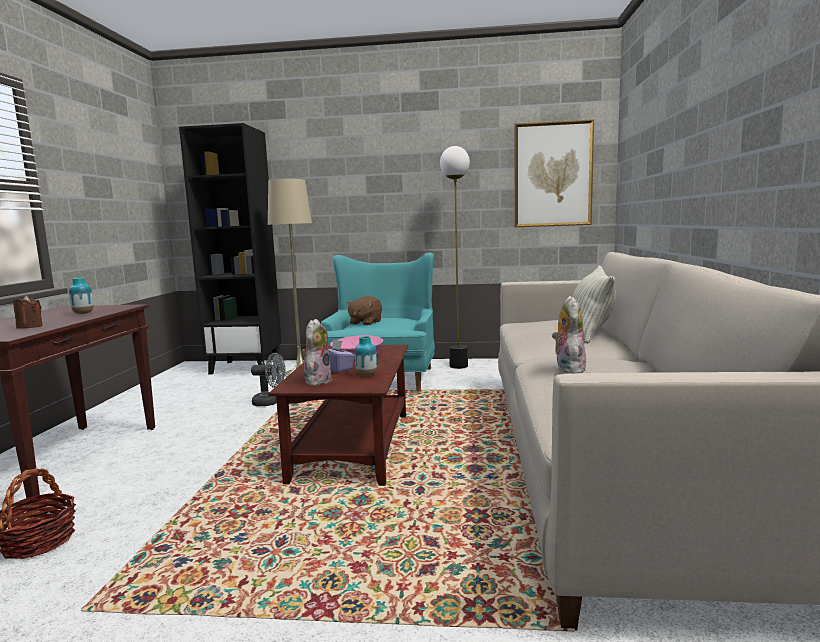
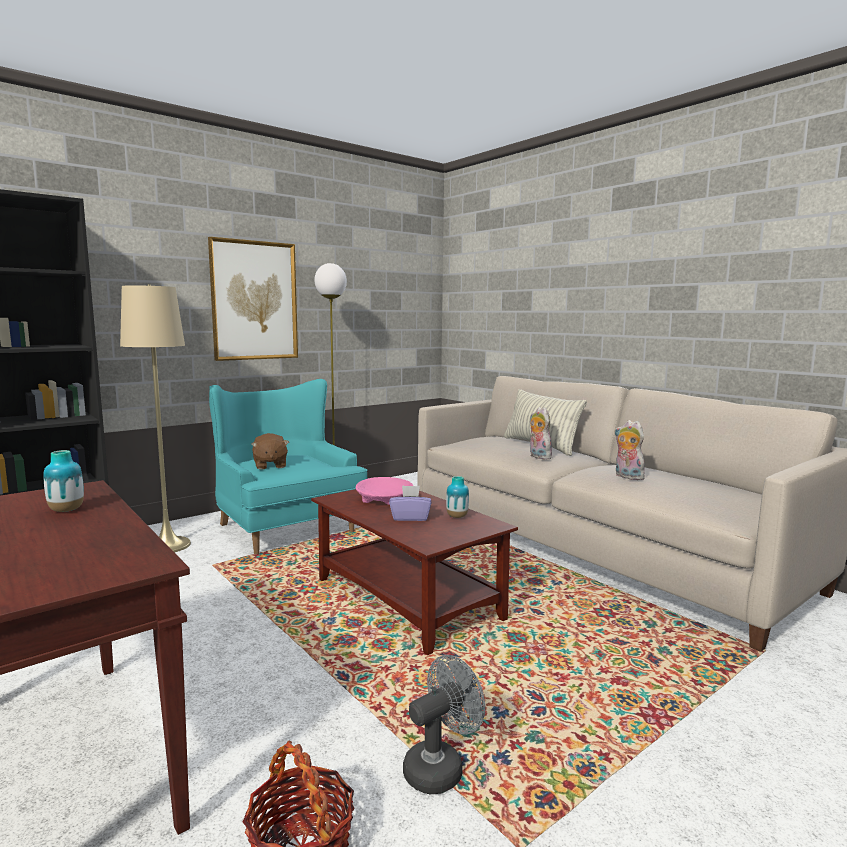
camera: 45 degrees left, 0 degrees up
brown candle [13,295,43,328] -> none
grey fan [251,353,286,406] -> grey fan moved to [403,655,485,794]
plush toy [302,319,332,386] -> plush toy moved to [530,407,552,460]
picture [515,119,594,227] -> picture moved to [208,237,298,361]

